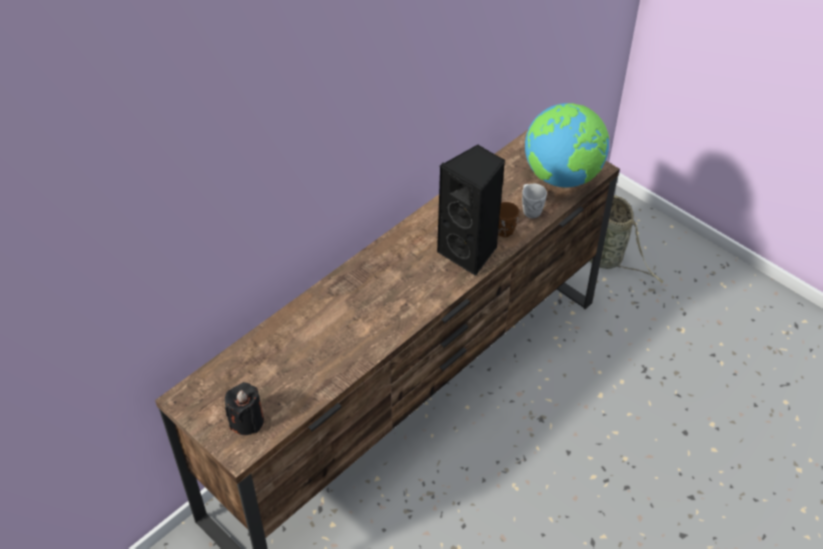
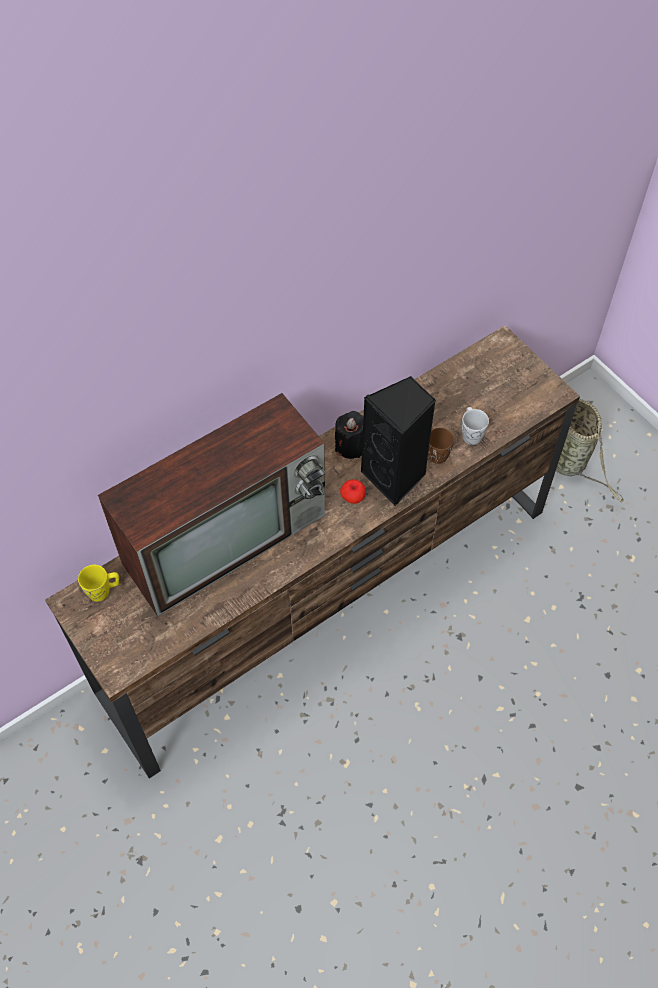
camera: 10 degrees right, 10 degrees up
black candle [225,382,264,435] -> black candle moved to [335,411,364,459]
globe [525,103,609,187] -> none
none -> yellow mug [78,565,119,602]
none -> television [98,393,326,617]
none -> apple [340,479,366,504]

